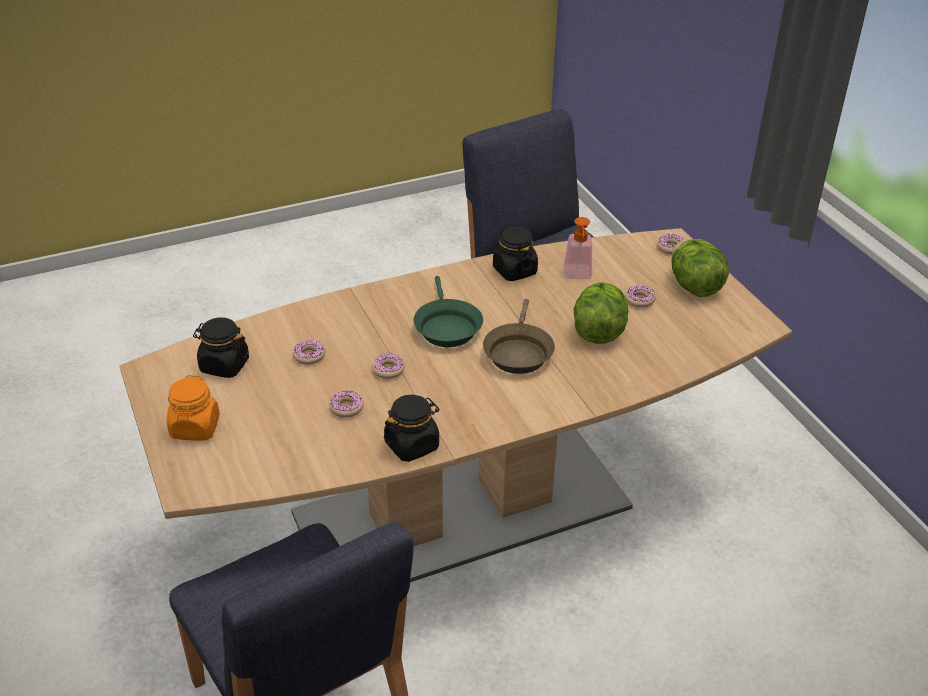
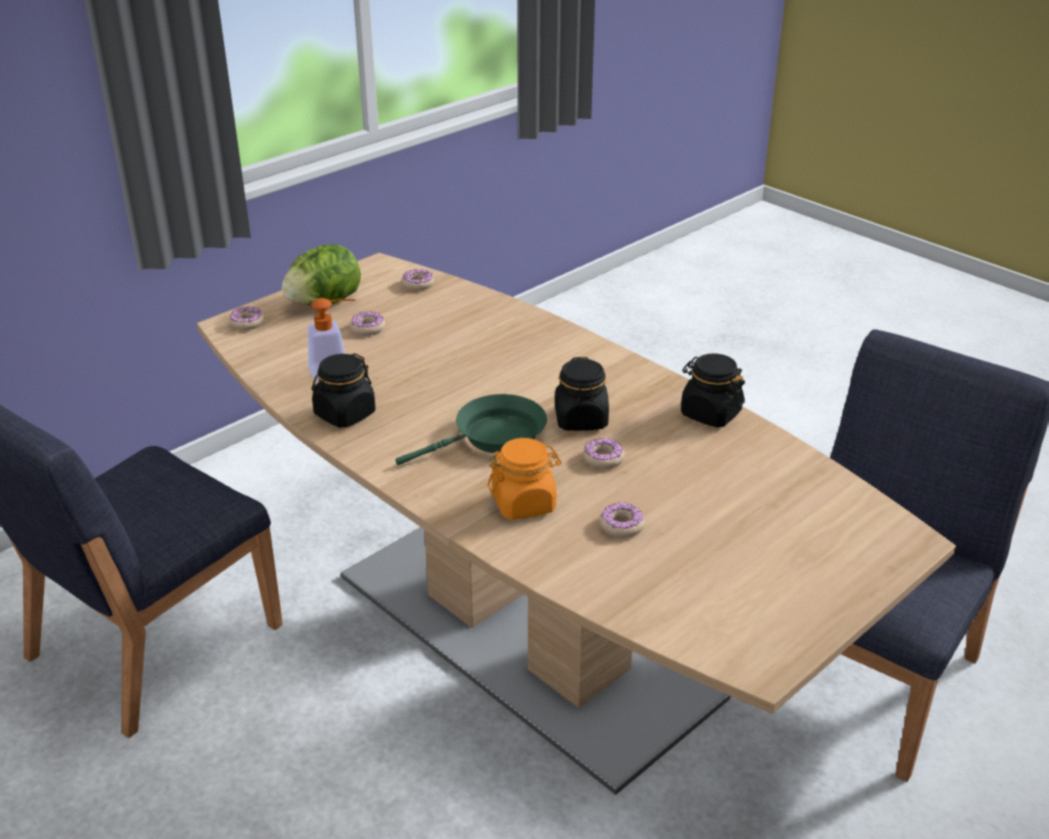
camera: 110 degrees left, 5 degrees down
orange jar [167,375,220,441] -> orange jar moved to [488,438,562,520]
black jar [193,317,249,378] -> black jar moved to [555,357,609,431]
donut [330,391,364,418] -> donut moved to [401,269,434,291]
brown frying pan [483,299,555,374] -> none
lettuce [574,282,628,344] -> none

